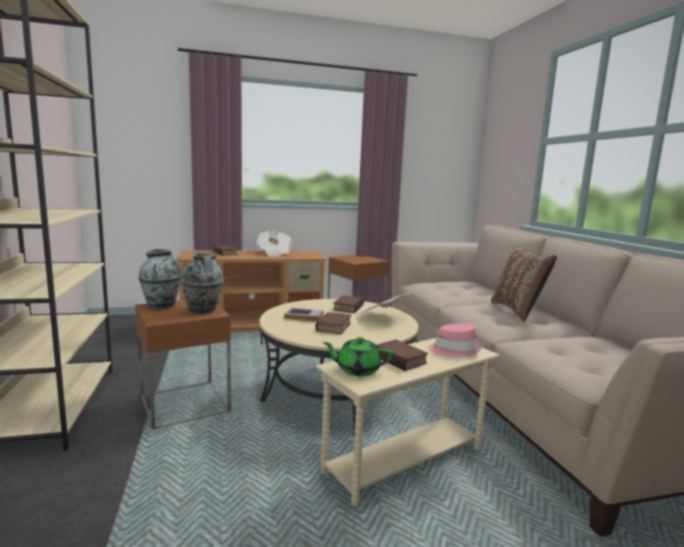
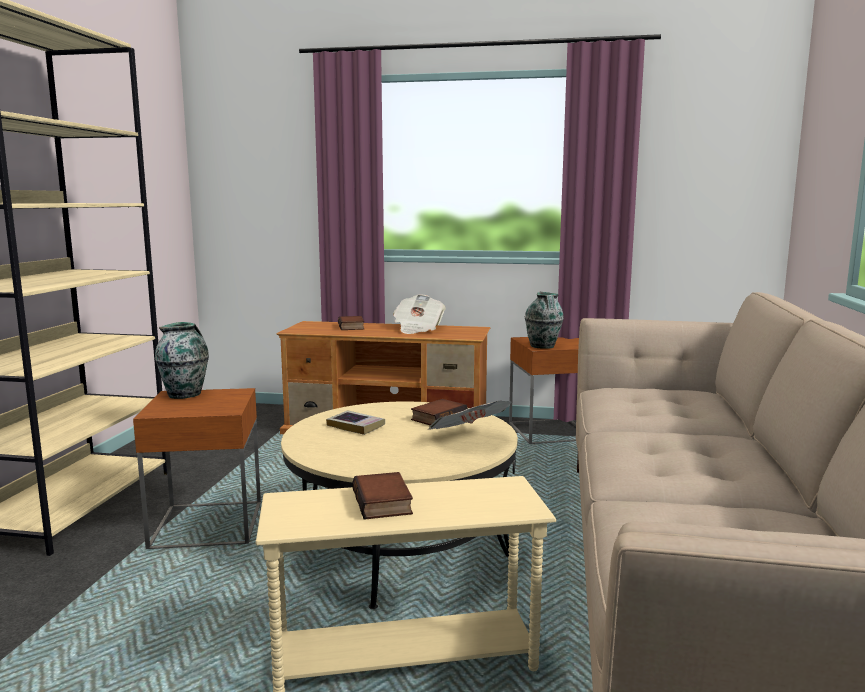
camera: 25 degrees right, 0 degrees up
vase [181,252,224,313] -> vase moved to [525,292,564,349]
book [315,312,351,334] -> none
green teapot [323,337,393,376] -> none
pink hat [428,323,482,357] -> none
brown pillow [491,245,557,322] -> none

